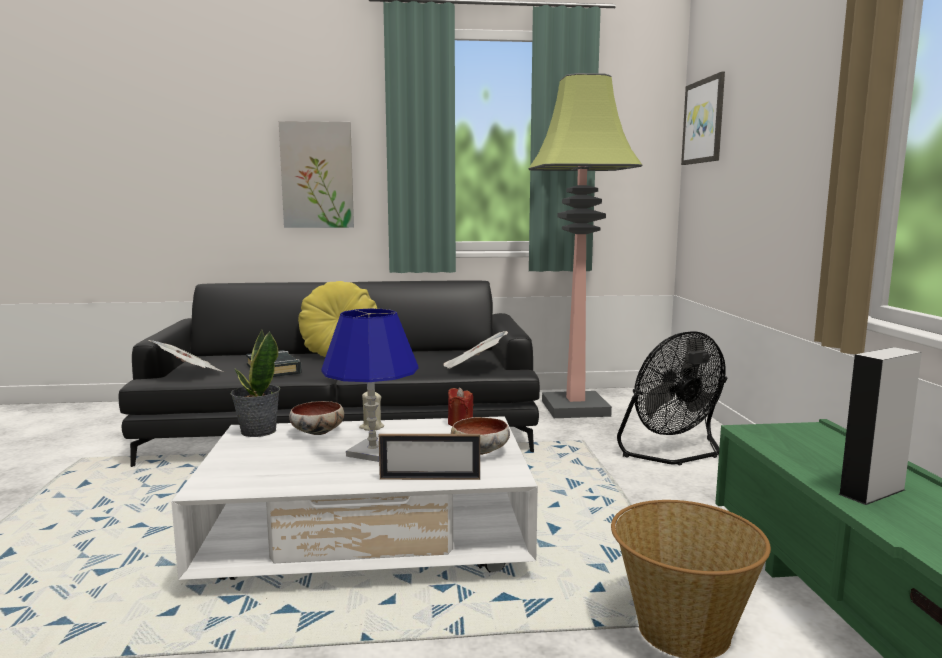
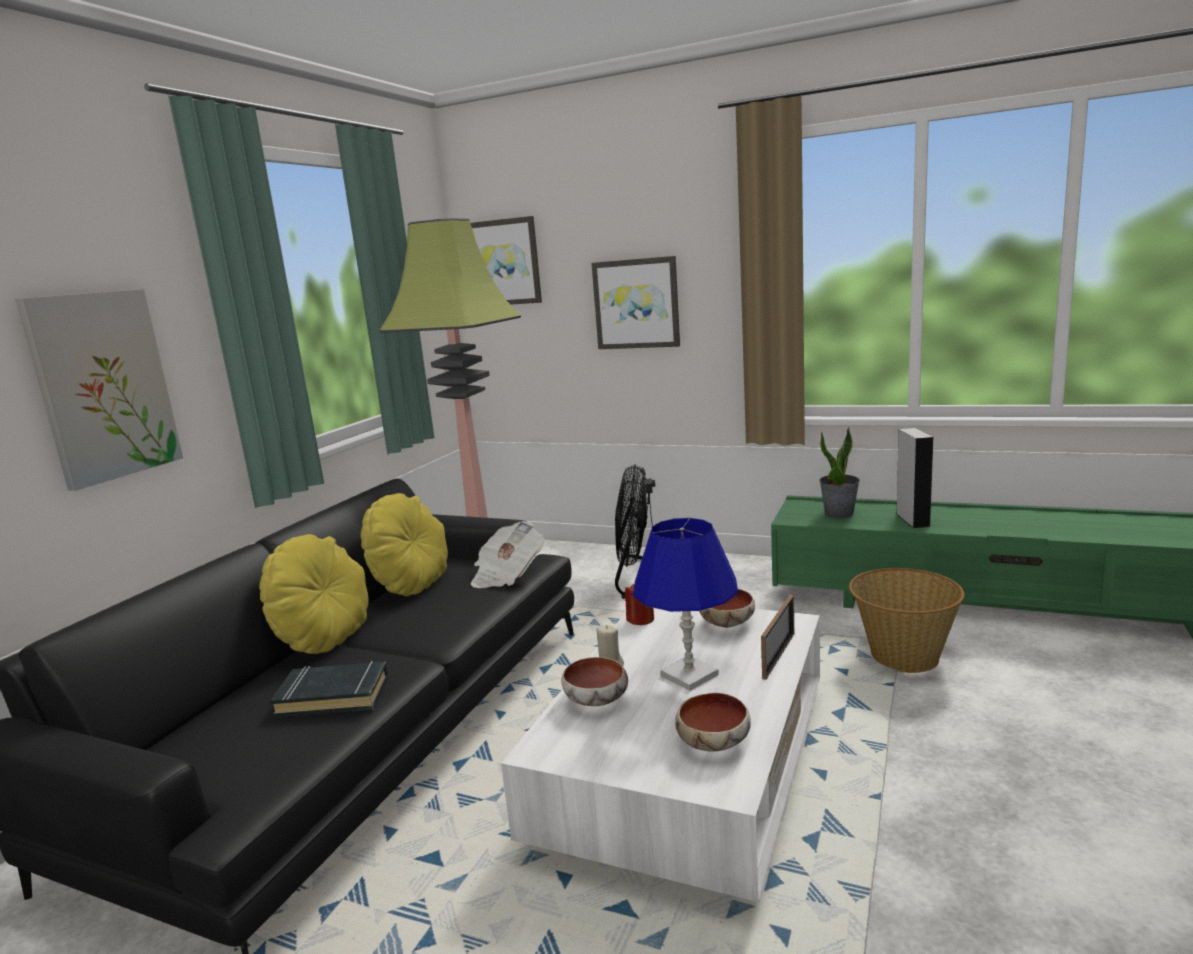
camera: 60 degrees left, 5 degrees up
newspaper [149,340,224,372] -> none
potted plant [231,330,280,437] -> potted plant moved to [819,427,860,518]
none -> yellow pillow [361,493,448,596]
none -> picture [592,256,680,349]
none -> bowl [675,693,751,751]

